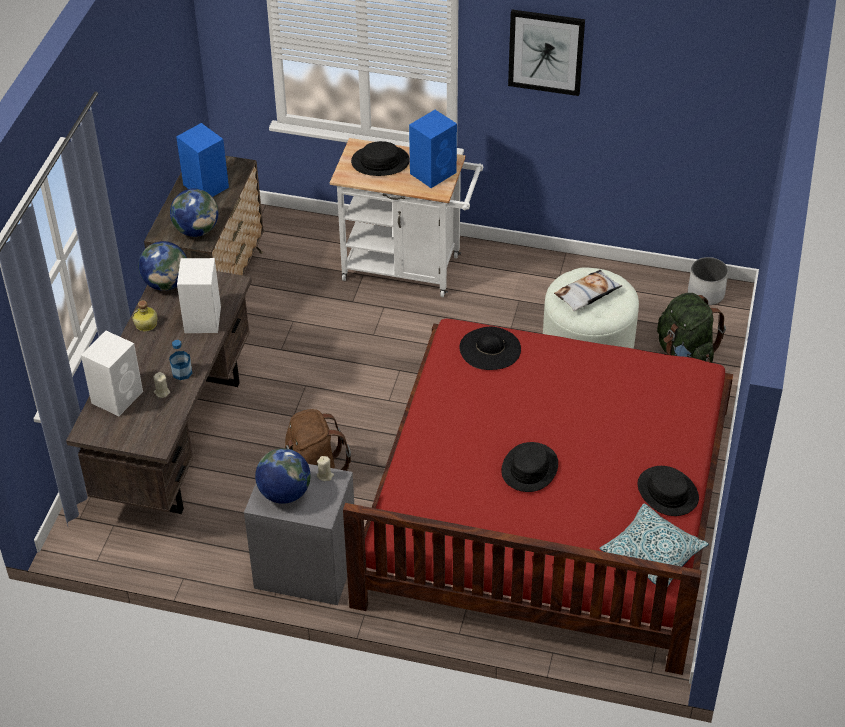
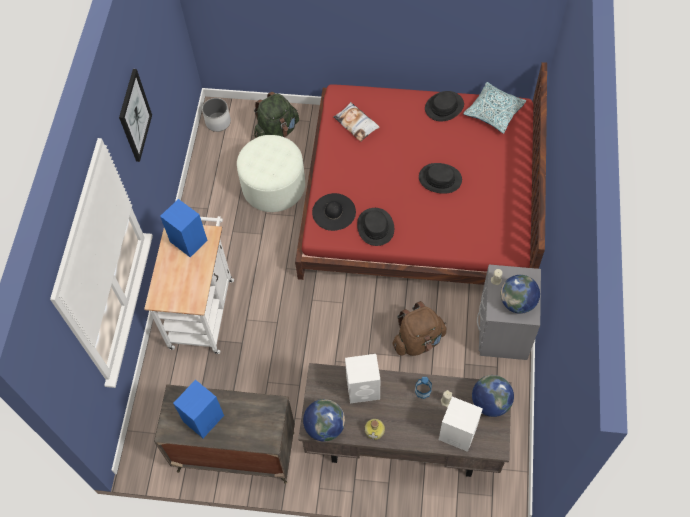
camera: 95 degrees left, 15 degrees up
globe [170,189,218,237] -> globe moved to [472,375,514,417]
black hat [351,141,410,176] -> black hat moved to [357,208,394,246]
pillow [554,270,622,311] -> pillow moved to [334,102,380,142]

